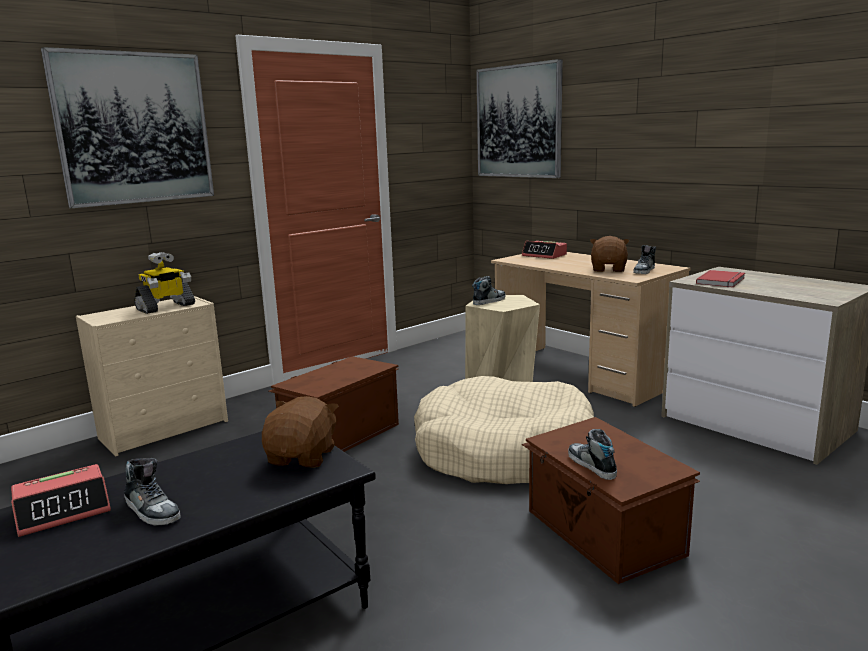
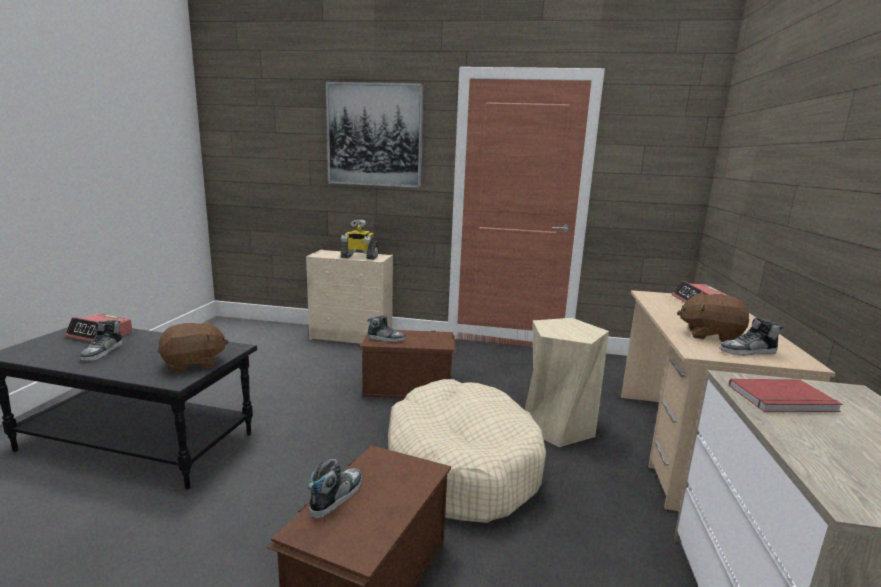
camera: 50 degrees right, 0 degrees up
shoe [472,276,506,305] -> shoe moved to [367,316,406,342]
picture [476,59,563,178] -> none
brown plush toy [590,236,629,272] -> brown plush toy turned 135 degrees counterclockwise [677,293,749,342]

